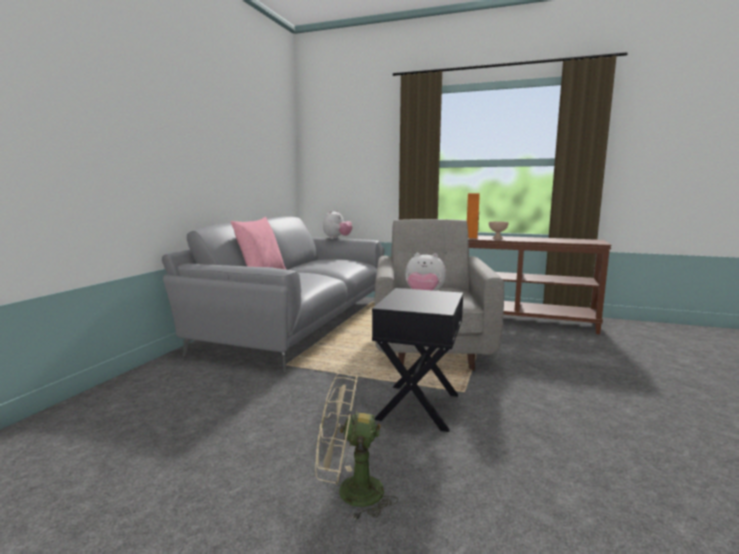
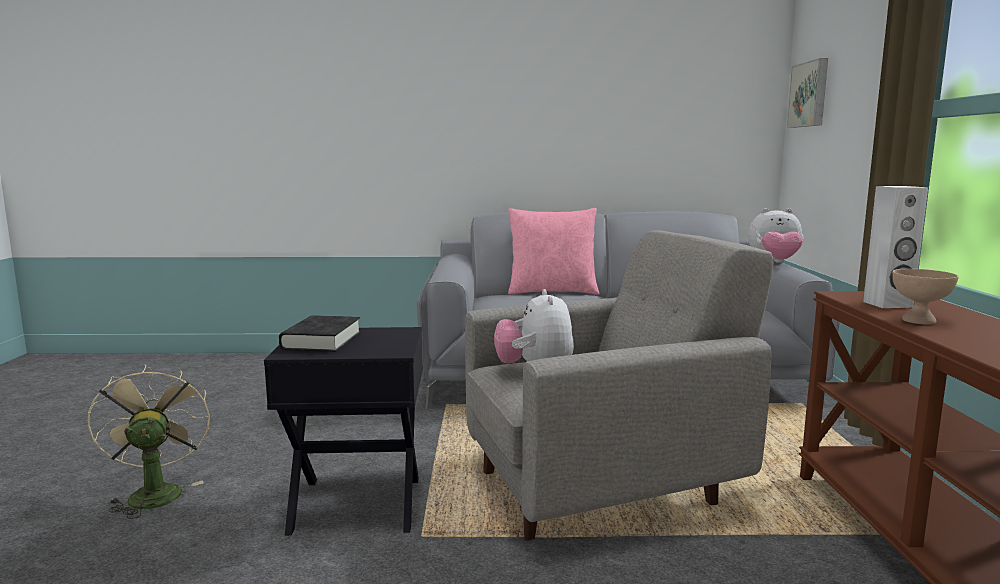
camera: 70 degrees right, 0 degrees up
orange speaker [467,193,480,238] -> white speaker [863,186,928,308]
none -> black book [279,315,361,352]
none -> picture [787,58,828,128]

